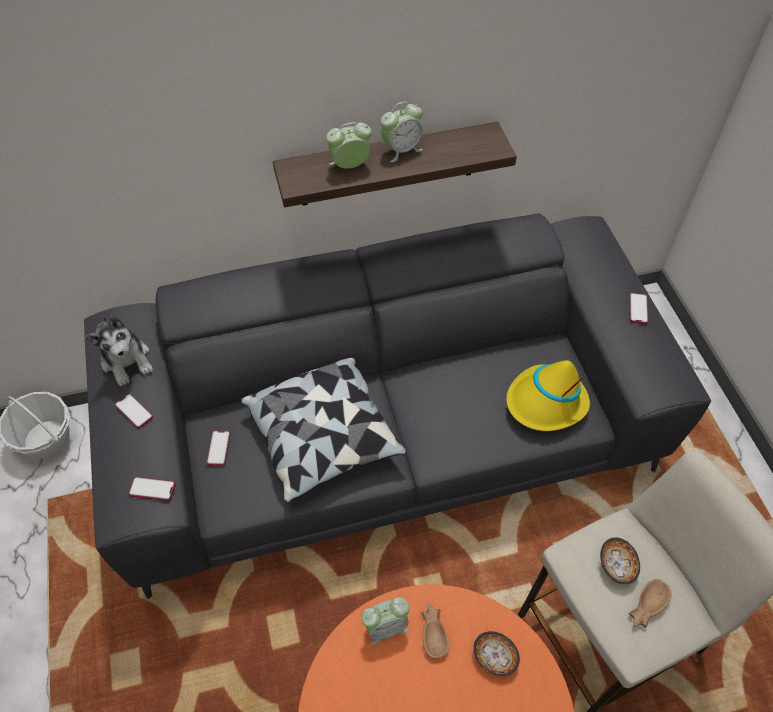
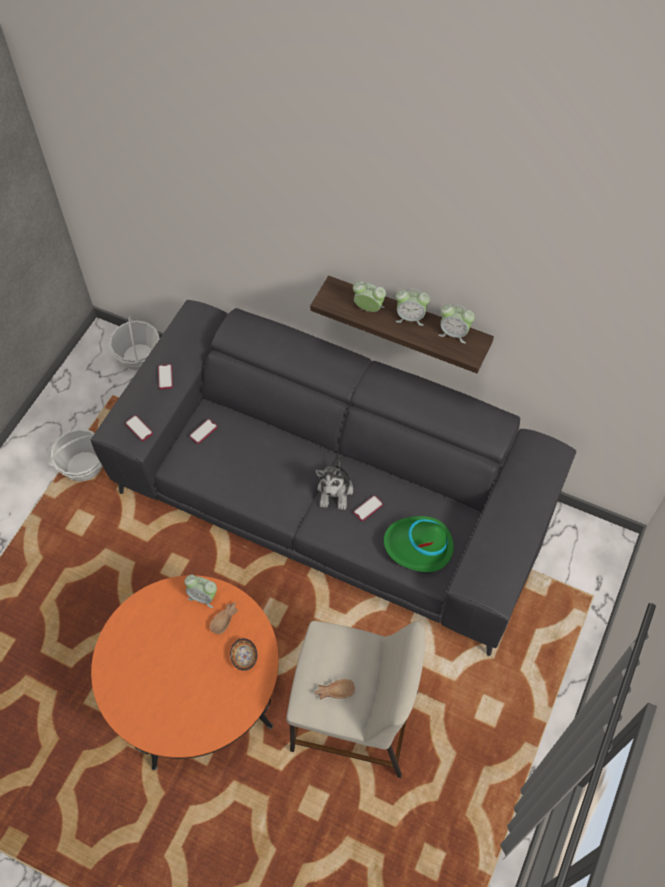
camera: 40 degrees right, 5 degrees up
plush toy [85,315,153,386] -> plush toy moved to [315,455,353,510]
pillow [240,358,407,503] -> none
yellow hat [506,360,590,431] -> green hat [384,516,454,572]
bowl [600,537,640,585] -> none
phone [629,293,648,324] -> phone moved to [354,495,383,521]
none -> basket [48,429,102,481]
none -> alarm clock [439,304,475,343]

